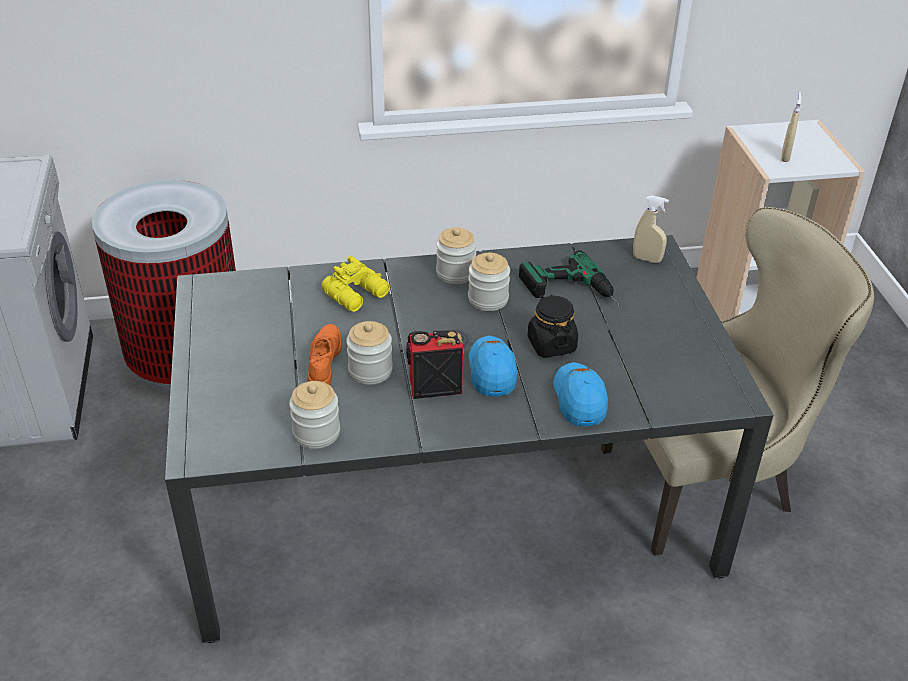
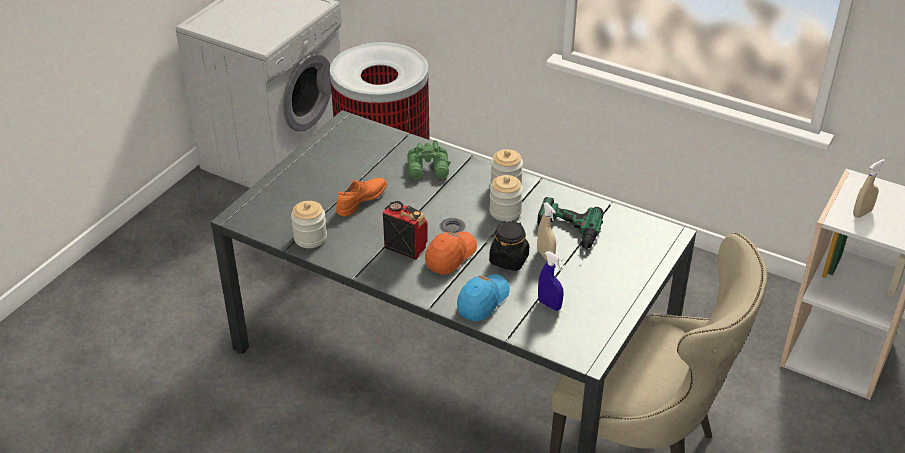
camera: 40 degrees right, 0 degrees up
yellow binoculars [321,256,390,312] -> green binoculars [405,140,451,180]
jar [346,321,393,384] -> none
blue cap [469,336,517,397] -> orange cap [425,231,477,275]
beige spray bottle [633,195,669,263] -> beige spray bottle moved to [537,202,556,261]
none -> blue spray bottle [538,251,564,311]

